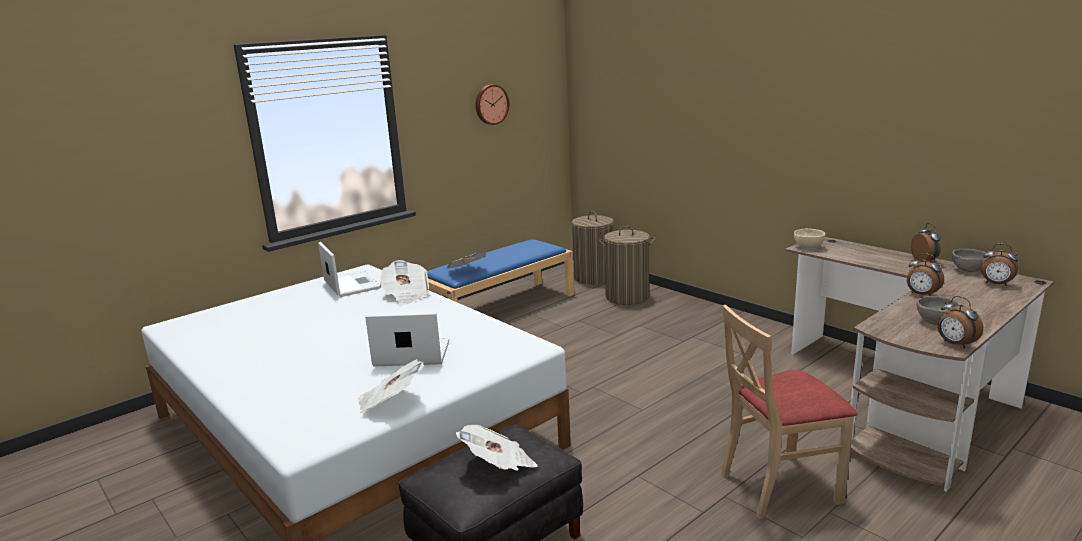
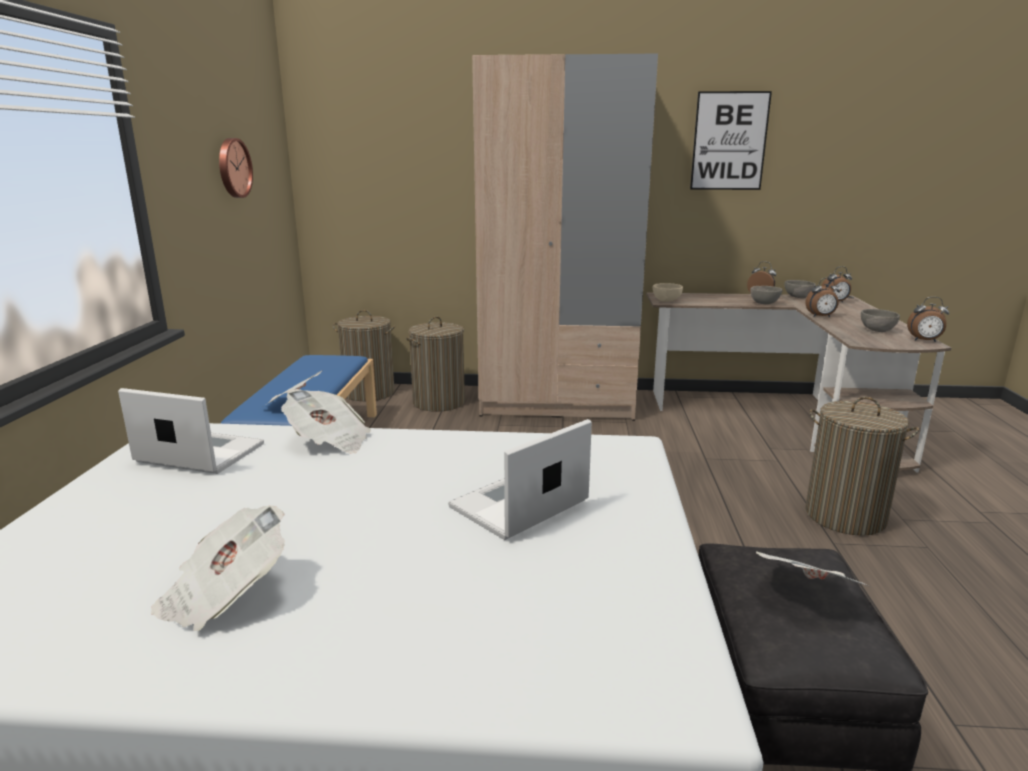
camera: 45 degrees left, 0 degrees up
newspaper [358,359,423,414] -> newspaper moved to [151,506,285,631]
beige chair [721,305,858,519] -> laundry basket [806,397,919,536]
none -> beige wardrobe [472,54,658,421]
none -> picture [690,91,772,190]
none -> grey bowl [750,286,783,304]

